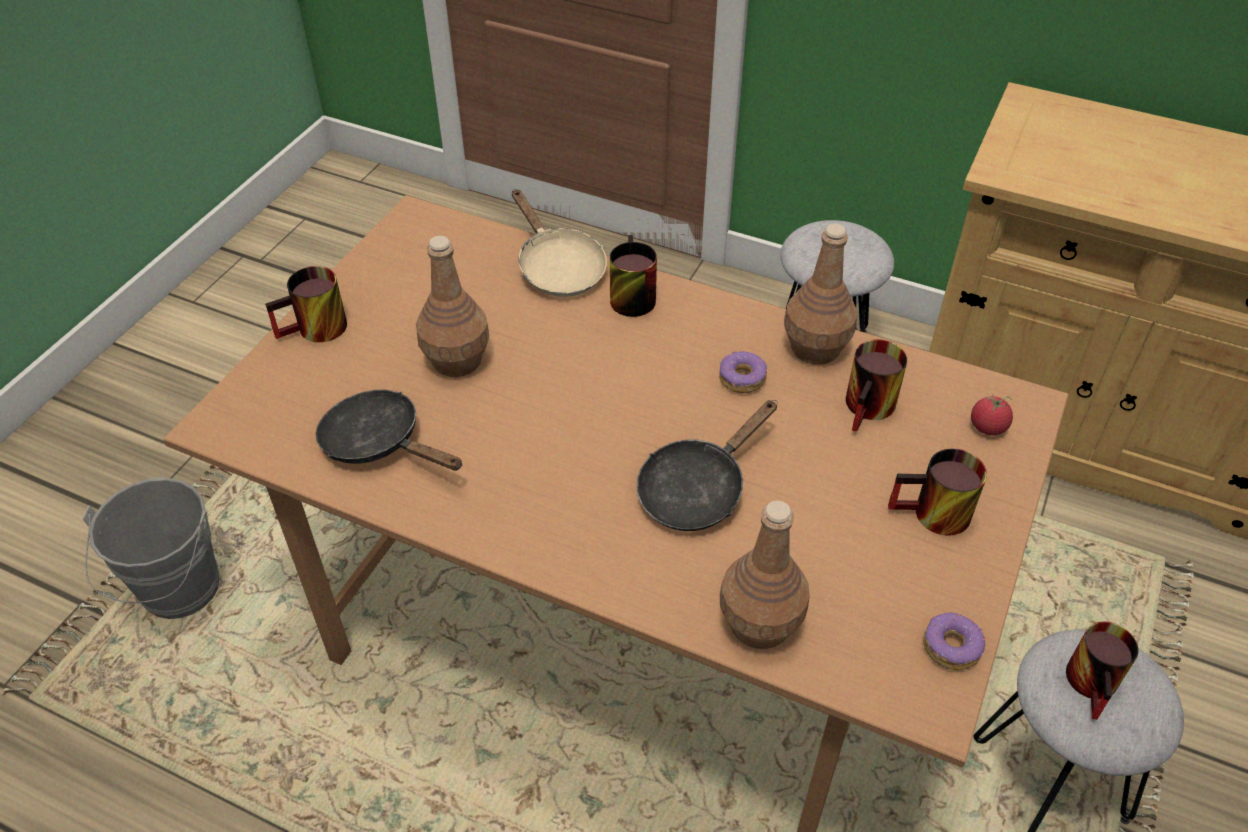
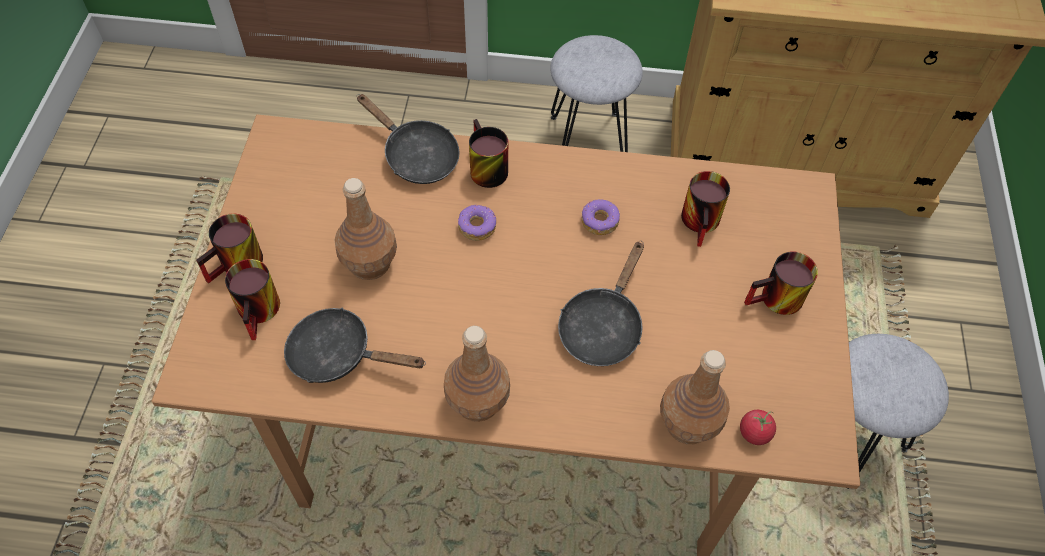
camera: 20 degrees left, 10 degrees up
grey bucket [83,478,219,619] -> none
beige frying pan [512,189,607,297] -> black frying pan [357,94,460,184]
brown bottle [784,224,857,365] -> brown bottle moved to [444,326,510,422]
donut [923,613,985,670] -> donut moved to [458,205,496,241]
tomato [971,394,1013,435] -> tomato moved to [740,410,776,445]
mug [1066,621,1139,720] -> mug moved to [225,259,280,340]

